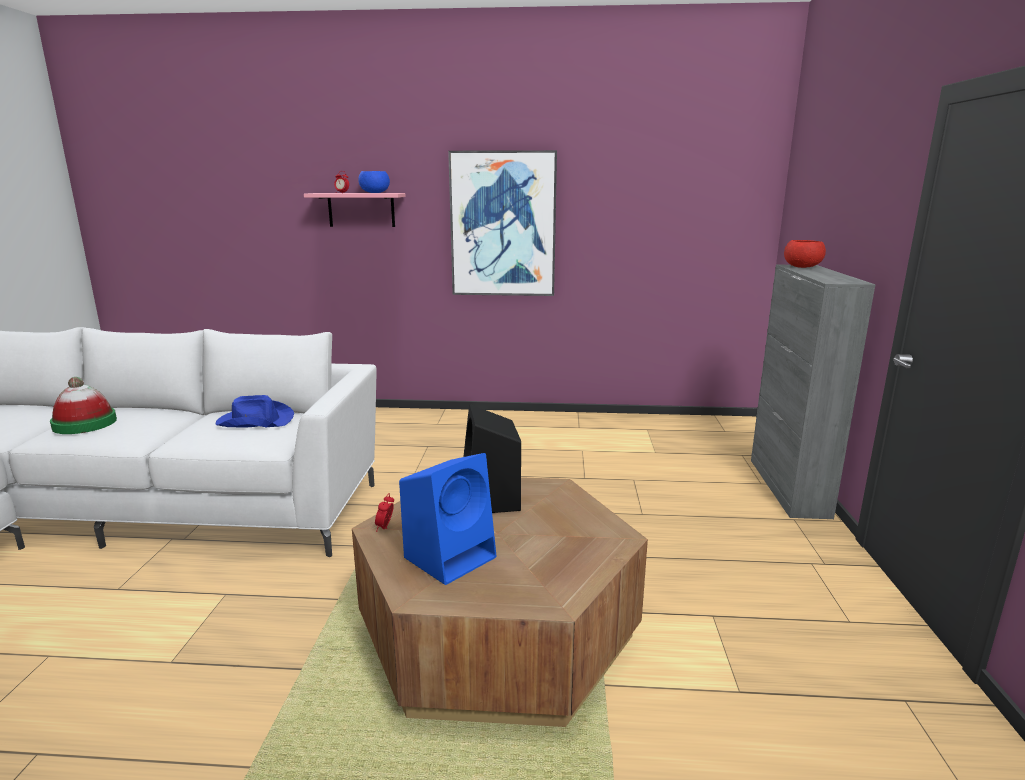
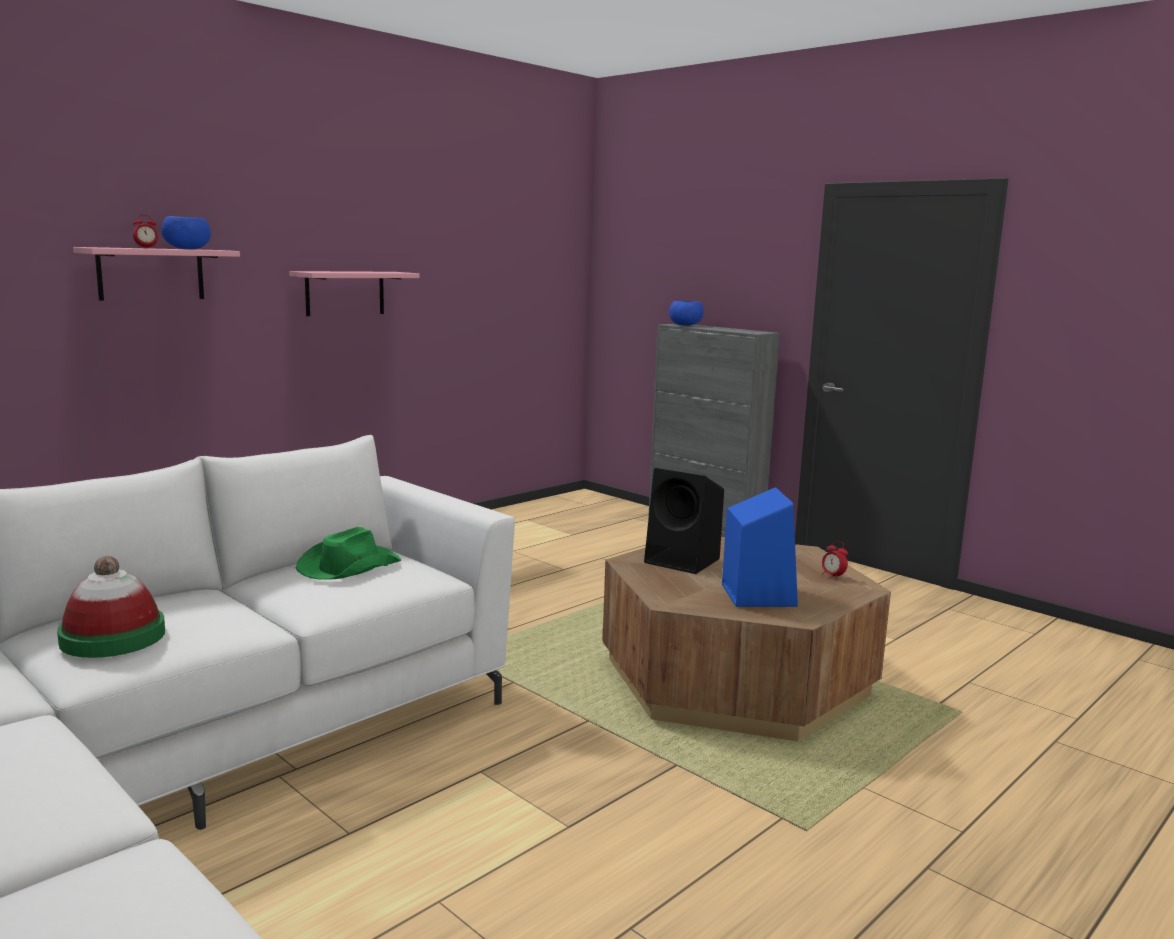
camera: 50 degrees left, 5 degrees down
blue hat [216,395,294,428] -> green hat [296,527,401,580]
alarm clock [375,493,394,532] -> alarm clock moved to [822,541,848,580]
picture [448,150,557,296] -> pink shelf [289,271,419,316]
red bowl [784,240,826,268] -> blue bowl [669,301,704,326]

